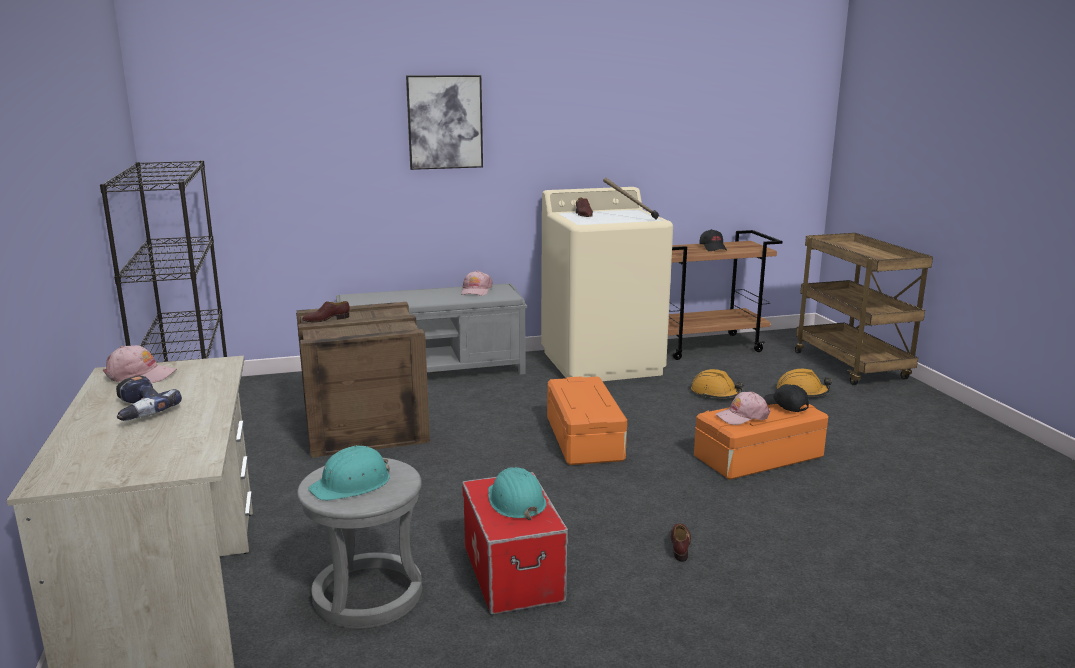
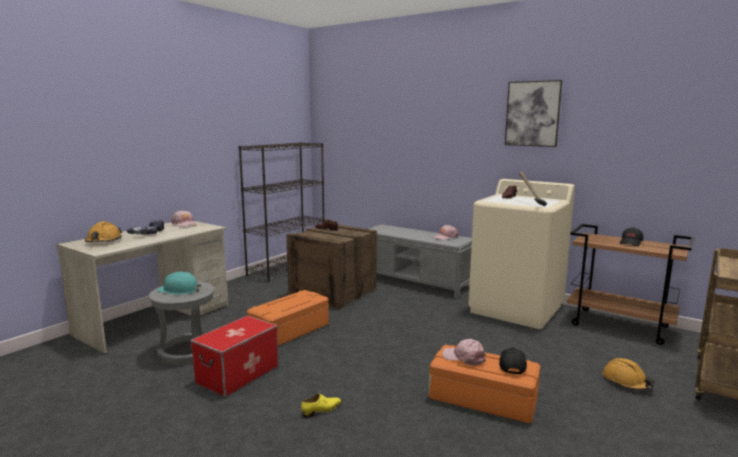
camera: 50 degrees right, 5 degrees down
picture [406,75,483,170] -> picture moved to [505,80,563,147]
turquoise hard hat [488,467,547,520] -> none
orange storage box [547,376,627,465] -> orange storage box moved to [247,290,329,346]
brown shoe [670,523,691,562] -> yellow shoe [301,394,341,418]
orange hard hat [691,369,743,398] -> orange hard hat moved to [85,221,122,242]

